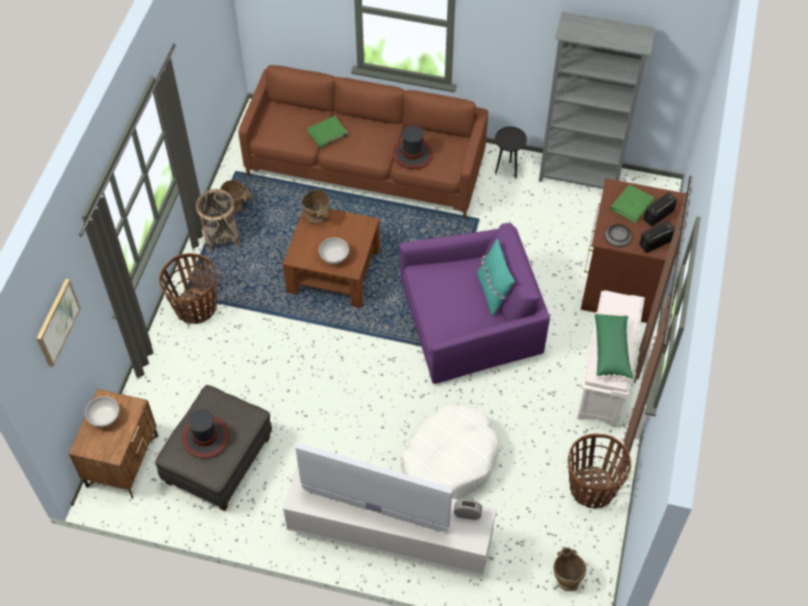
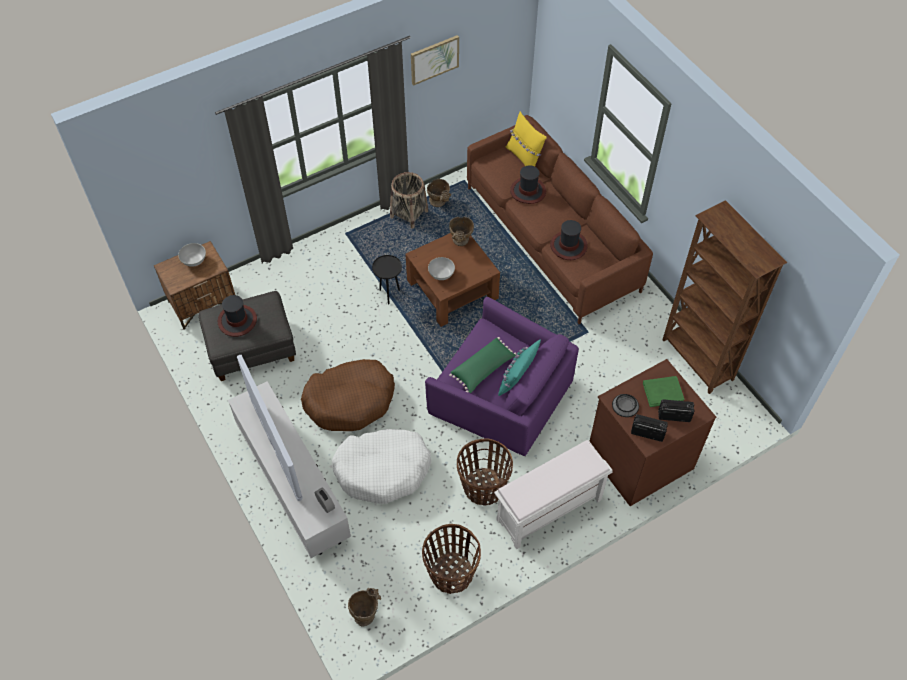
camera: 45 degrees right, 0 degrees up
picture [36,279,81,367] -> picture moved to [411,35,459,86]
basket [159,253,217,324] -> basket moved to [457,439,513,506]
green book [307,116,348,148] -> hat [510,165,546,204]
black side table [495,127,527,178] -> black side table moved to [372,255,402,304]
grey bookcase [539,12,655,189] -> brown bookcase [662,200,787,394]
green pillow [595,312,633,381] -> green pillow moved to [449,337,517,393]
none -> brown dog bed [301,359,395,431]
none -> yellow pillow [506,111,547,167]

